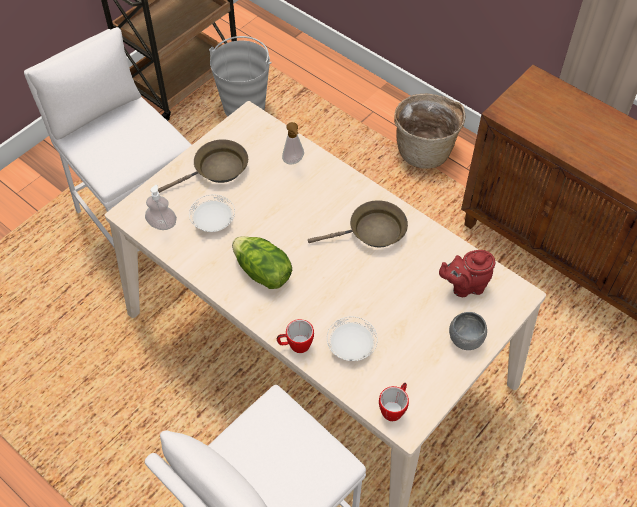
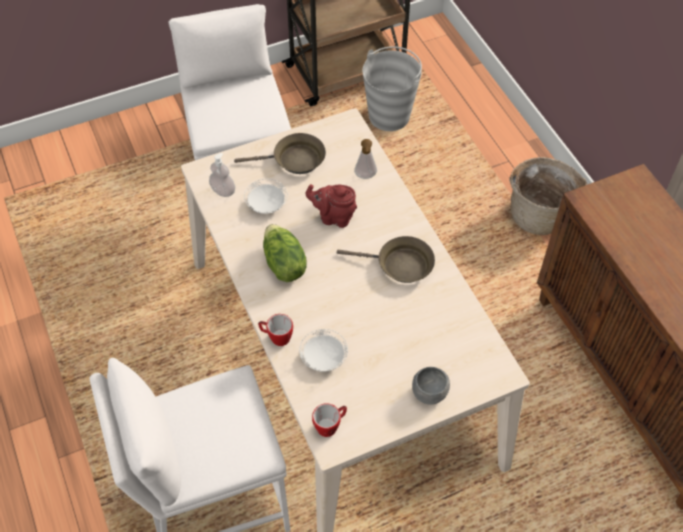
camera: 25 degrees right, 0 degrees up
red teapot [439,250,495,297] -> red teapot moved to [306,184,357,228]

